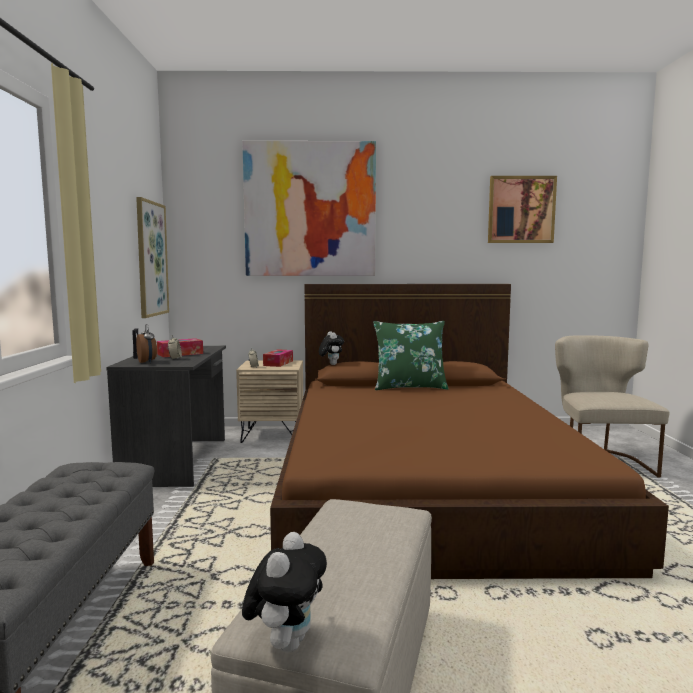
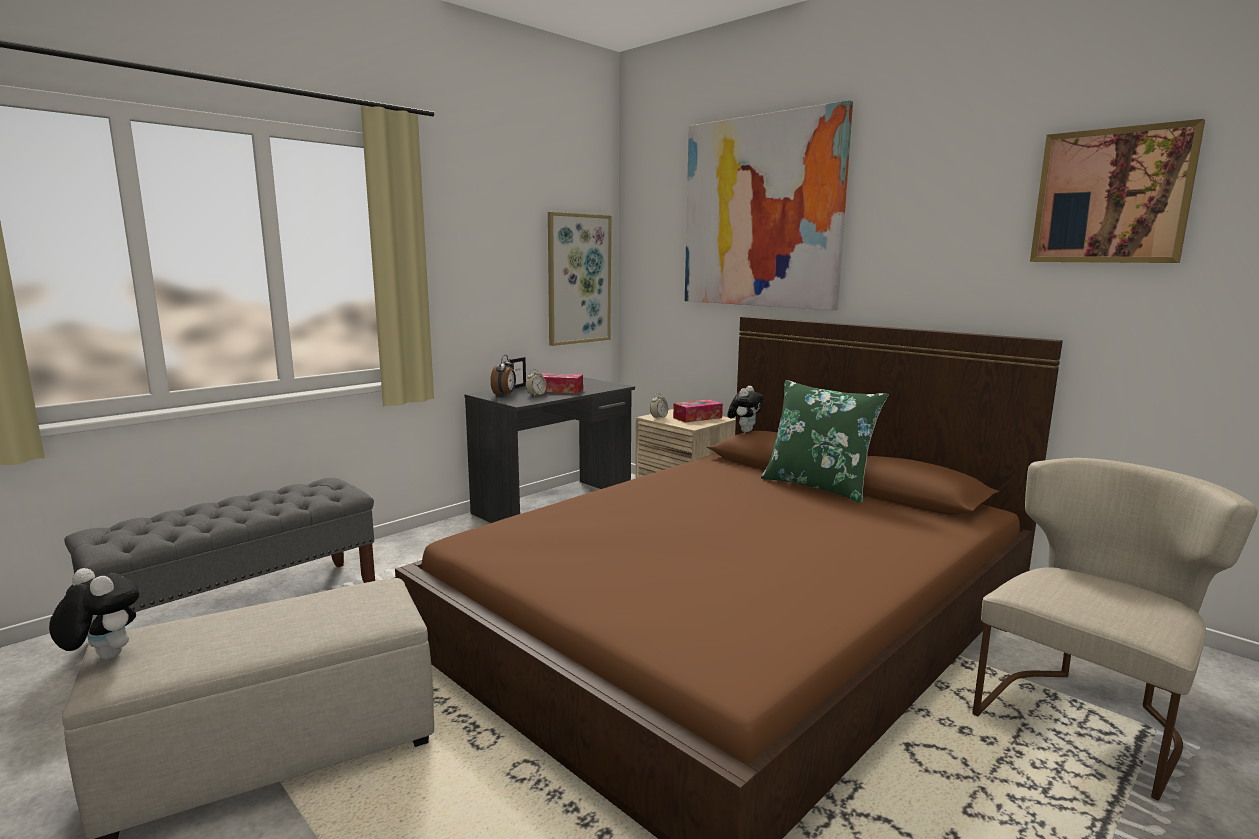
camera: 45 degrees right, 5 degrees up
plush toy [242,532,327,652] -> plush toy turned 120 degrees counterclockwise [49,568,140,660]

